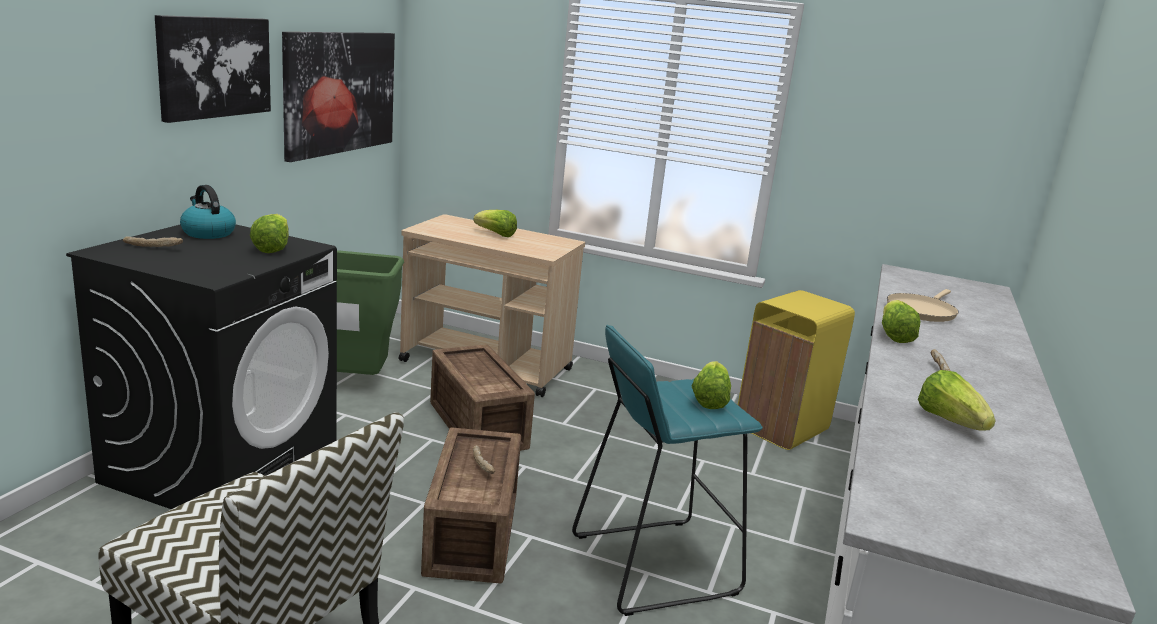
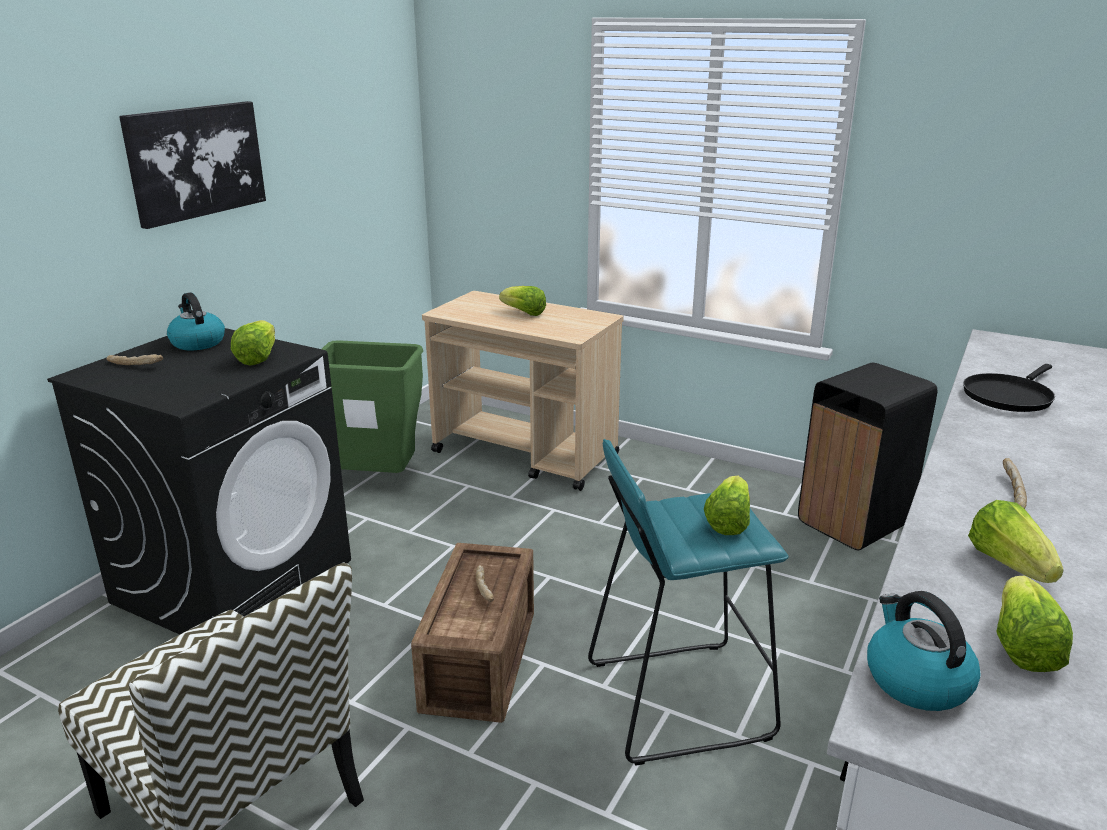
camera: 10 degrees right, 5 degrees up
picture [282,32,395,162] -> none
crate [430,345,535,451] -> none
yellow trash can [738,290,855,450] -> black trash can [798,363,937,550]
lettuce [882,300,920,343] -> lettuce moved to [996,576,1073,672]
beige frying pan [887,289,959,322] -> black frying pan [963,364,1055,412]
none -> kettle [867,591,981,711]

